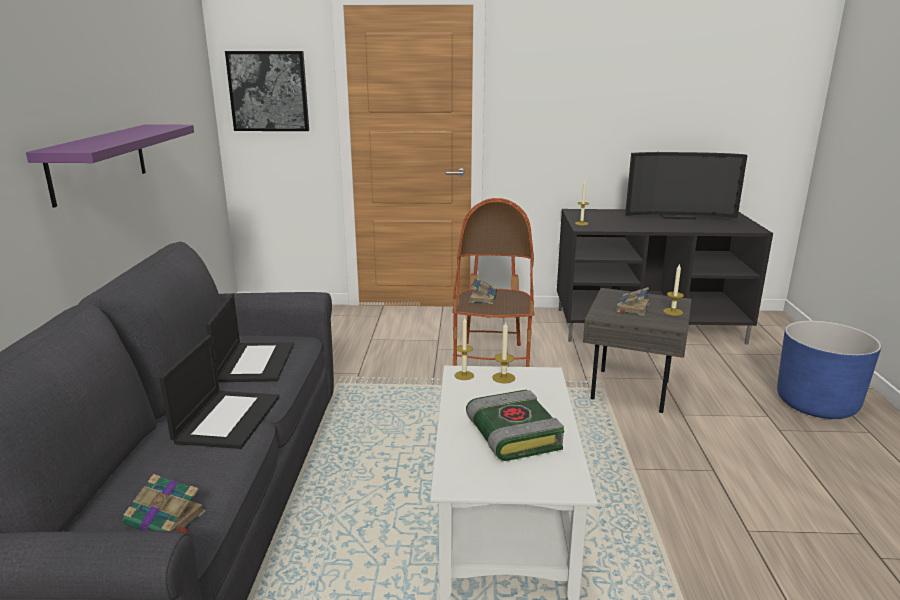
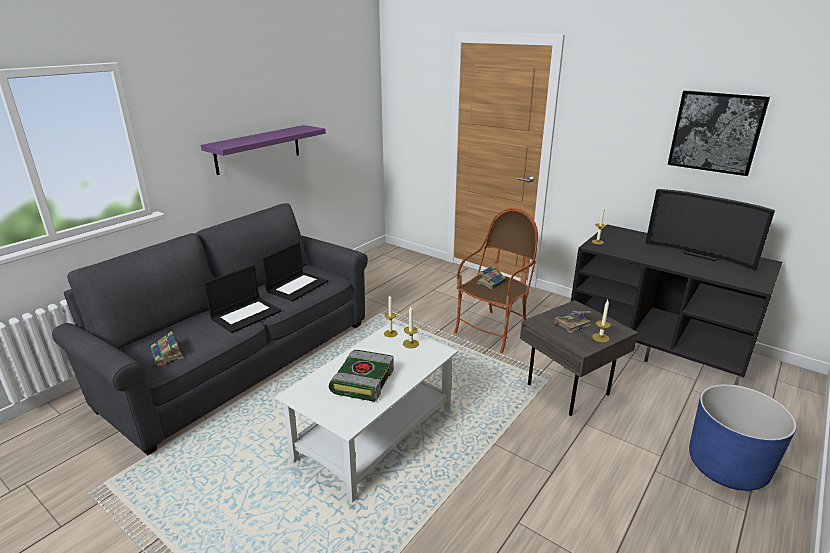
camera: 35 degrees right, 5 degrees up
picture [225,51,309,131] -> picture moved to [668,90,770,176]

